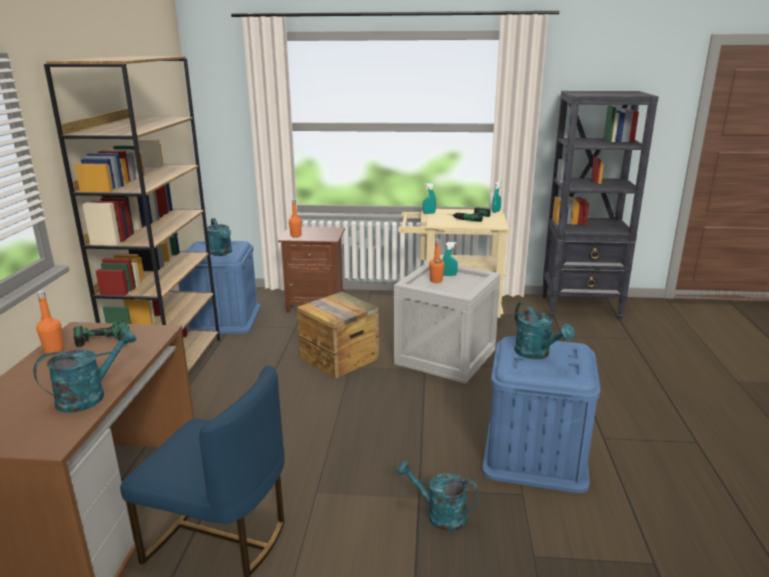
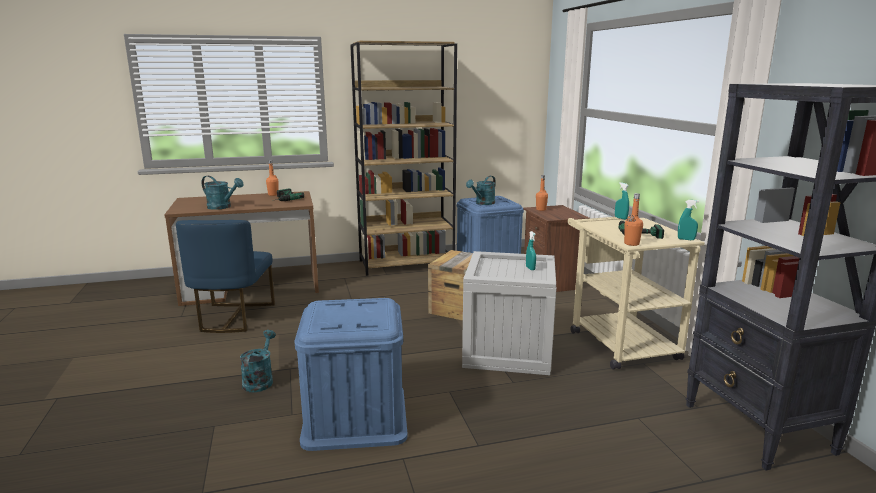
camera: 70 degrees right, 5 degrees down
orange bottle [429,238,445,283] -> orange bottle moved to [624,193,643,246]
turquoise watering can [514,302,575,359] -> none

